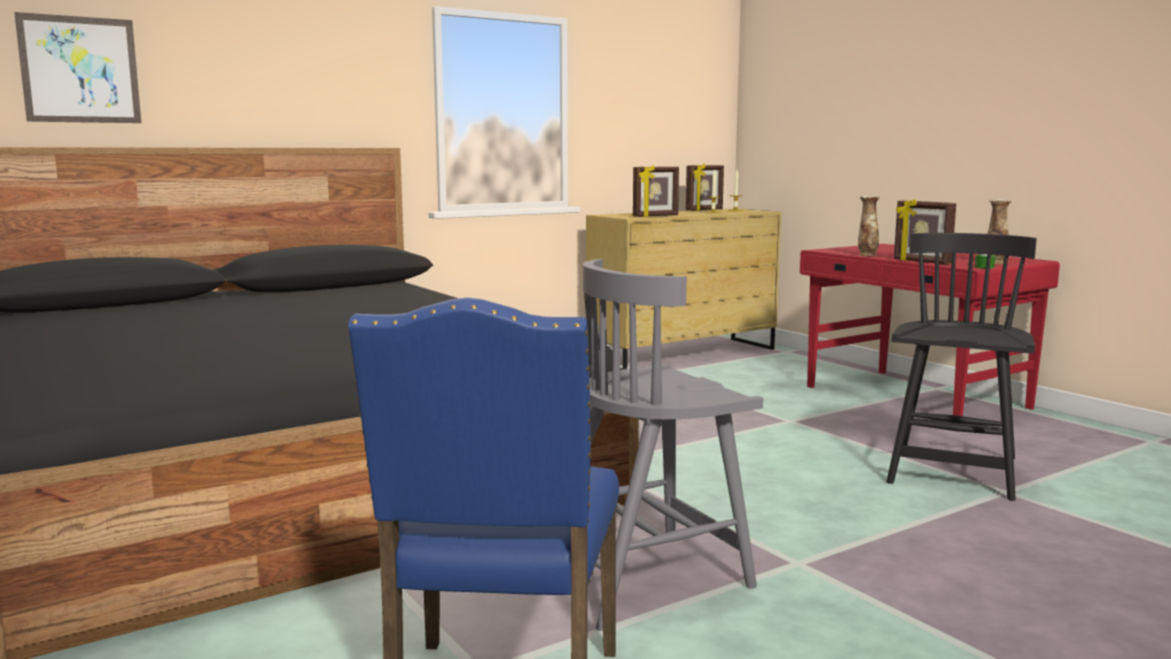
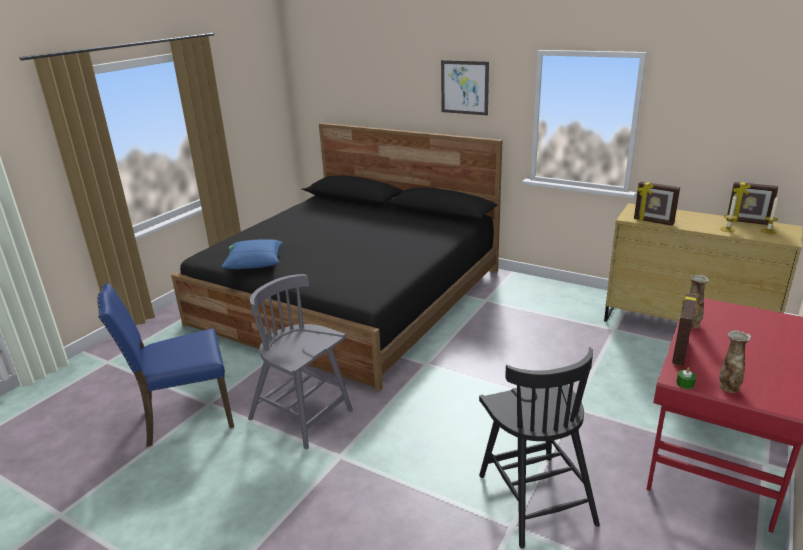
camera: 65 degrees right, 15 degrees up
picture [14,12,141,123] -> picture moved to [441,60,489,115]
black chair [887,233,1037,501] -> black chair turned 75 degrees clockwise [479,347,600,549]
none -> blue pillow [221,239,283,269]

